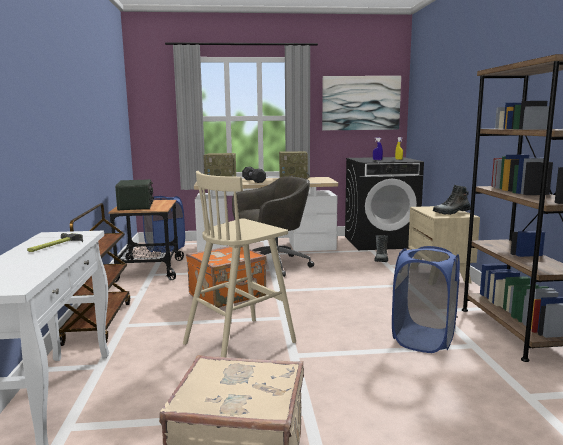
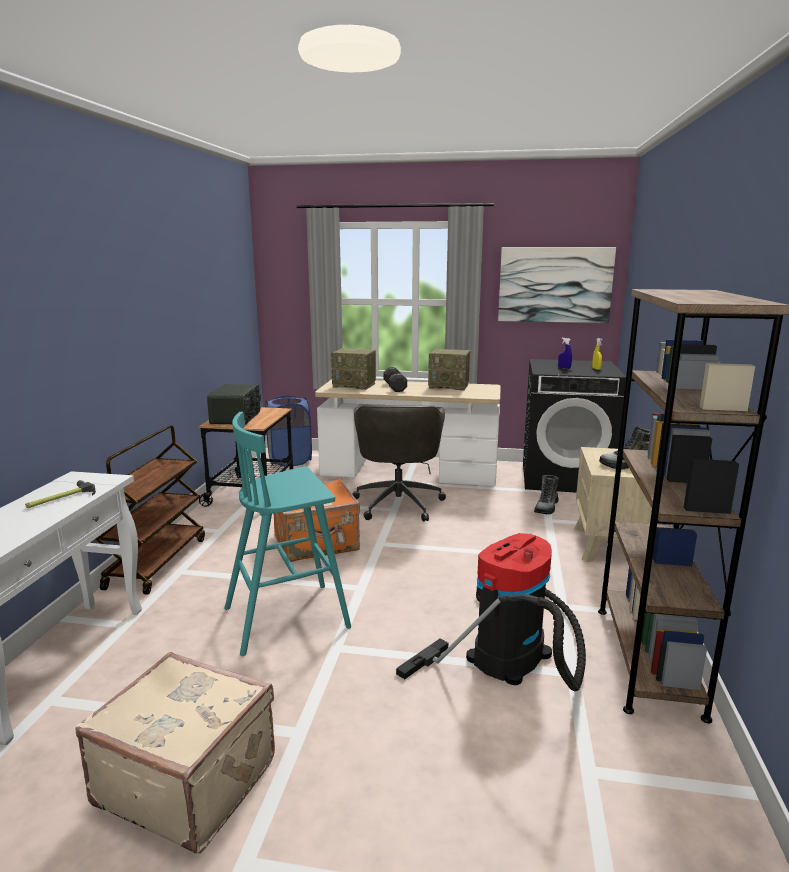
camera: 15 degrees right, 5 degrees up
beige stool [183,171,296,357] -> turquoise stool [224,412,351,656]
grey office chair [232,176,314,277] -> grey office chair turned 105 degrees clockwise [352,404,446,521]
blue laundry basket [392,246,460,353] -> vacuum cleaner [396,533,586,691]

